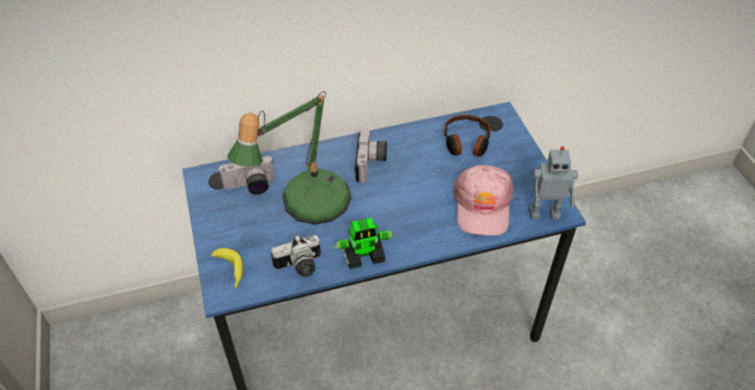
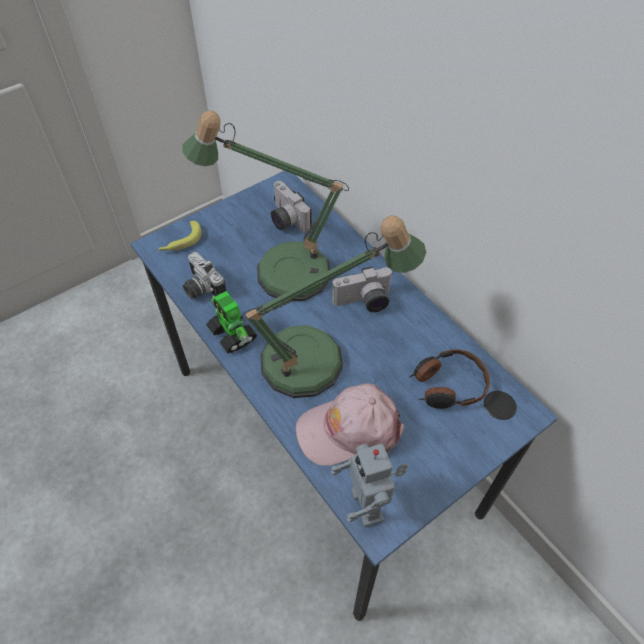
camera: 70 degrees right, 5 degrees up
none -> table lamp [240,215,426,398]

